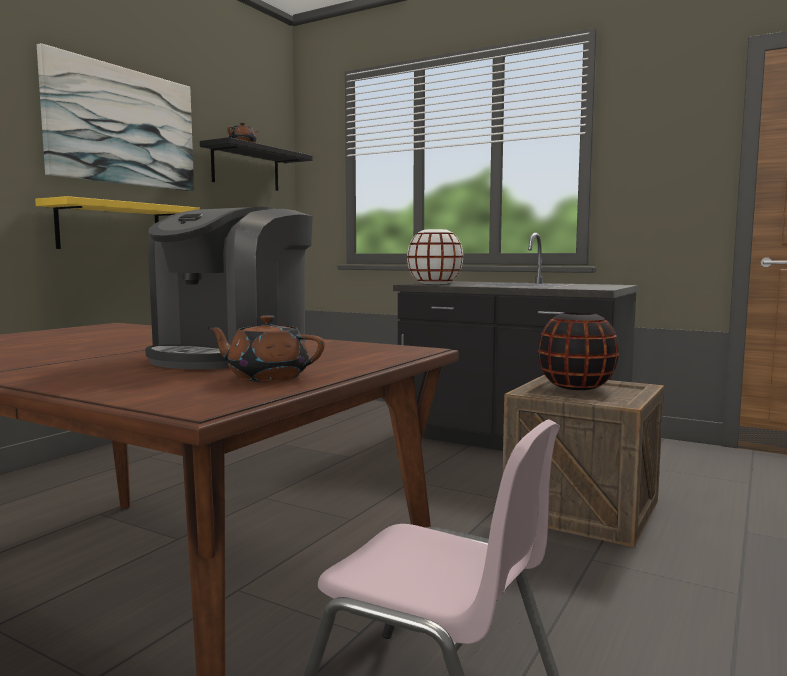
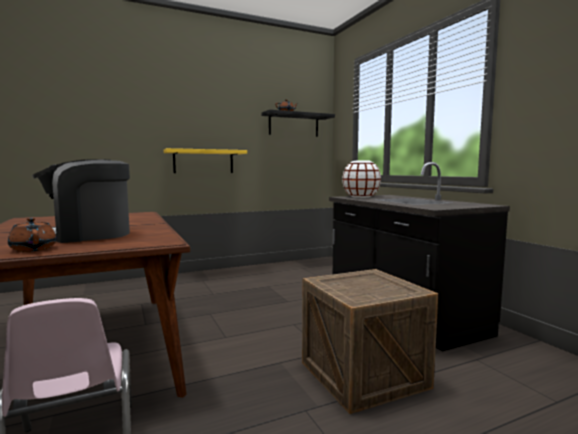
camera: 35 degrees right, 0 degrees up
picture [37,43,194,191] -> none
black vase [538,312,619,390] -> none

